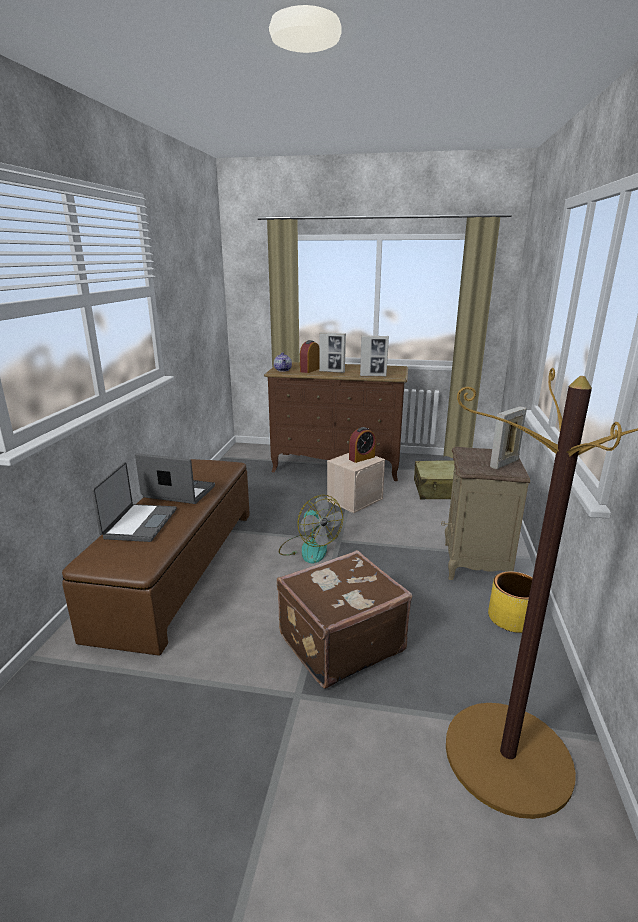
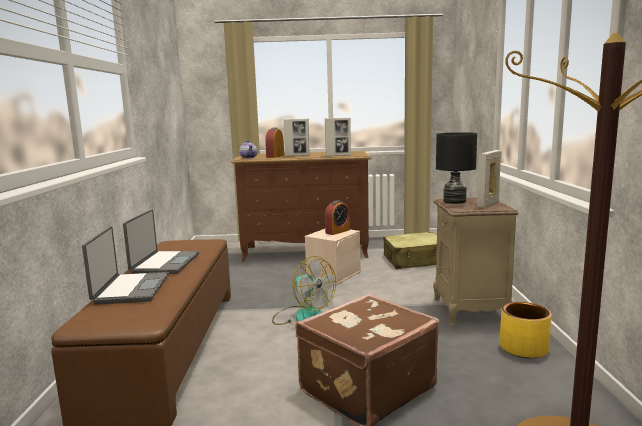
camera: 10 degrees left, 10 degrees down
laptop [135,453,215,504] -> laptop turned 90 degrees clockwise [123,209,199,274]
none -> black table lamp [436,132,477,203]

